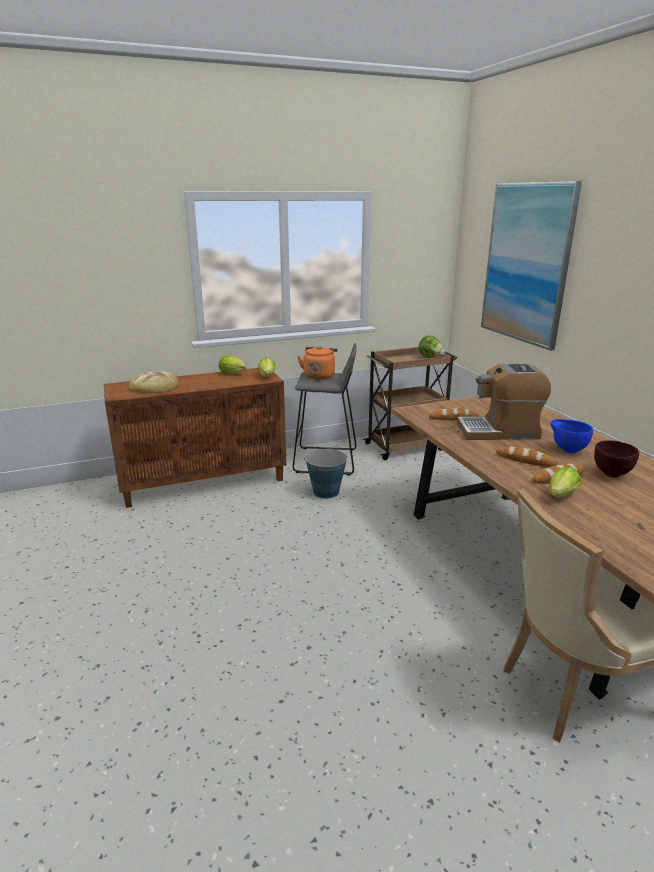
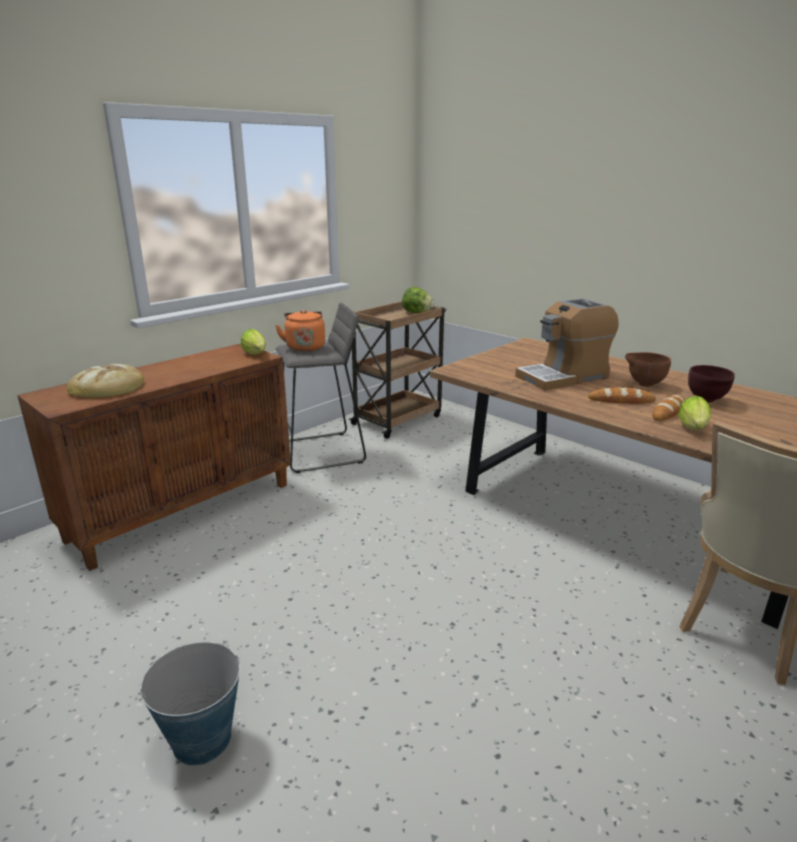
camera: 25 degrees left, 0 degrees up
lettuce [219,355,247,374] -> none
bucket [304,449,348,499] -> bucket moved to [139,642,240,766]
bread [429,408,479,420] -> none
picture [481,181,582,351] -> none
blue bowl [550,419,593,453] -> brown bowl [625,352,671,387]

